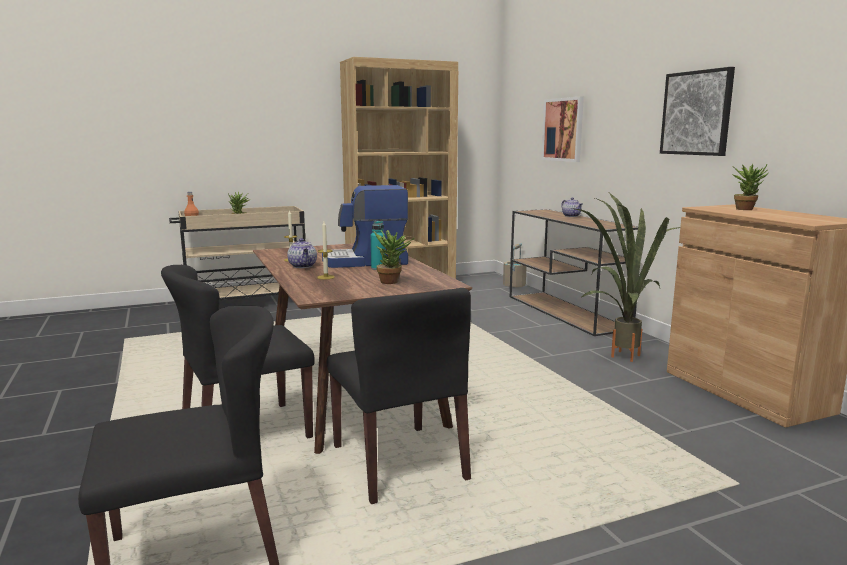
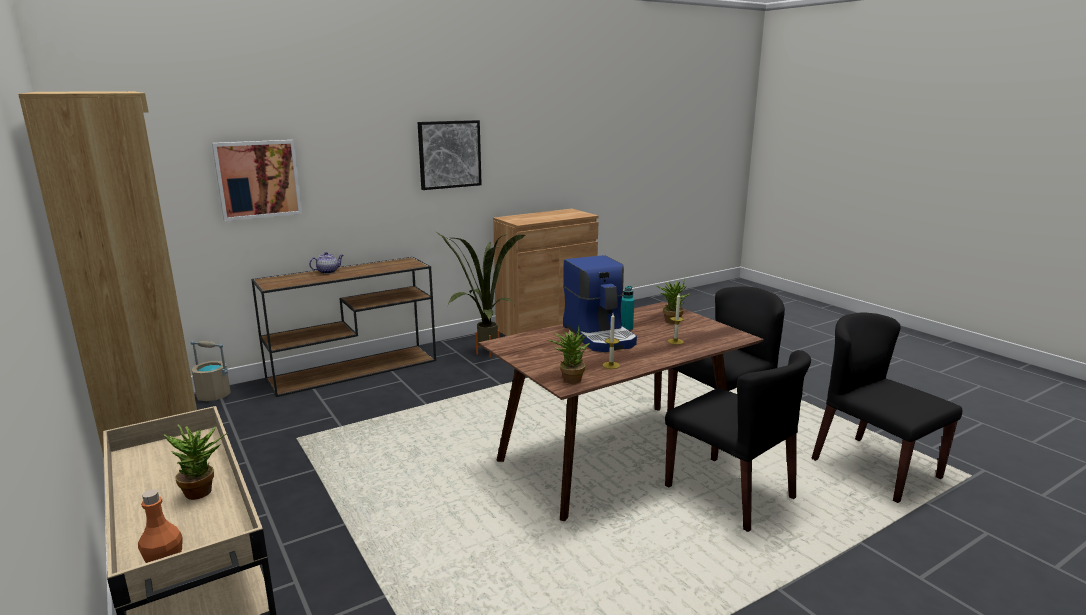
camera: 100 degrees left, 5 degrees up
teapot [287,238,317,268] -> none
potted plant [732,164,768,210] -> potted plant moved to [548,326,590,384]

